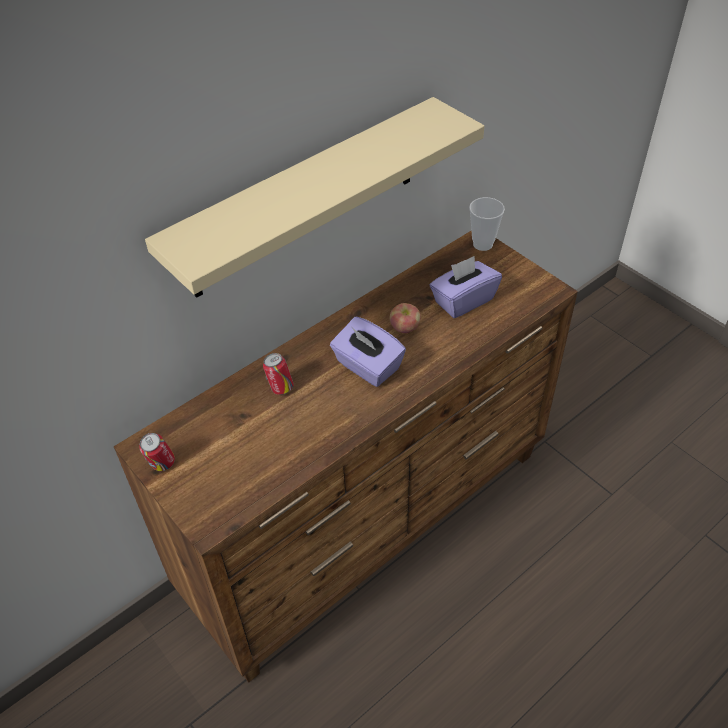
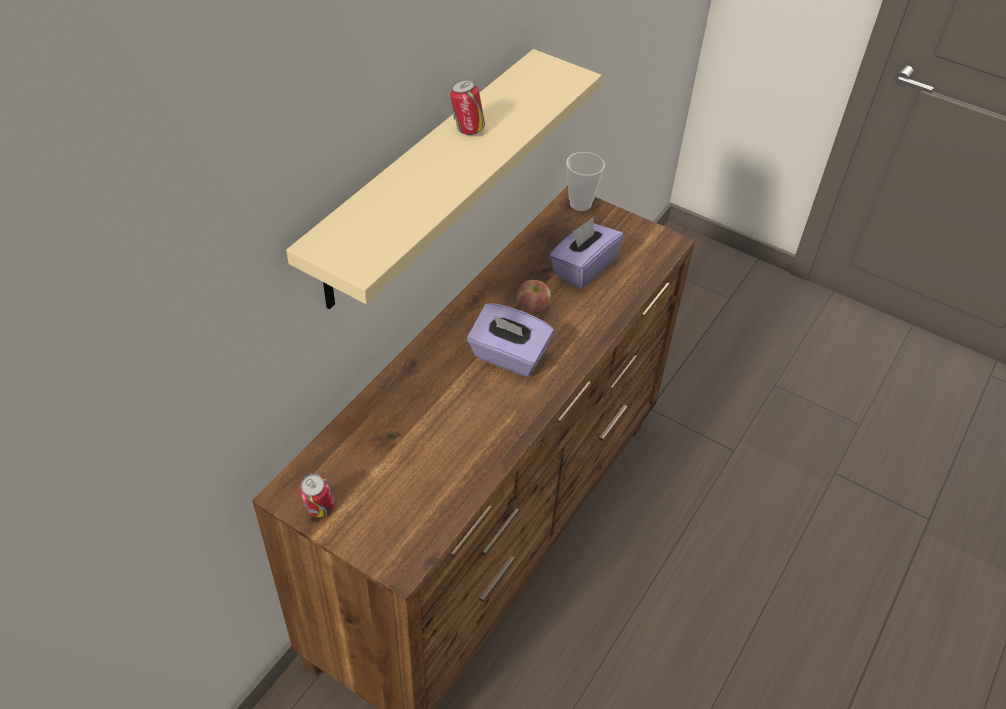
camera: 20 degrees left, 0 degrees up
can [263,353,293,395] -> can moved to [450,79,485,135]

